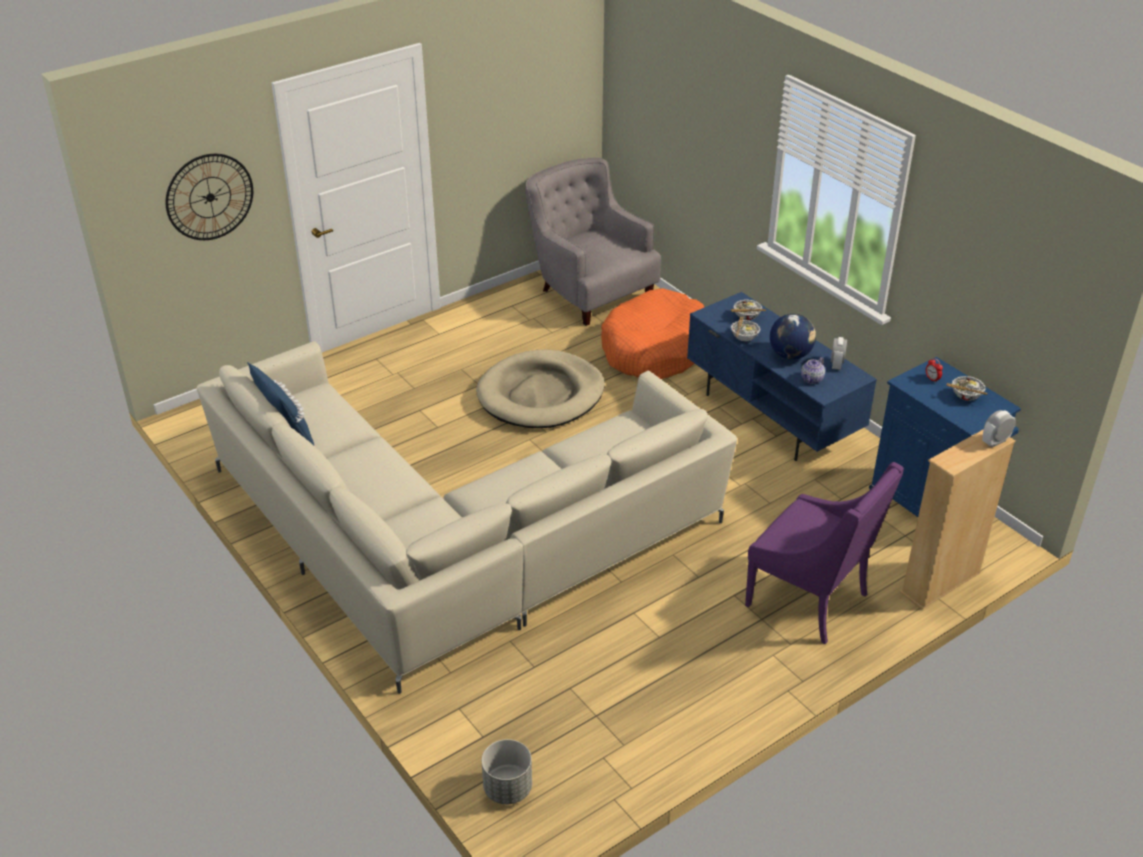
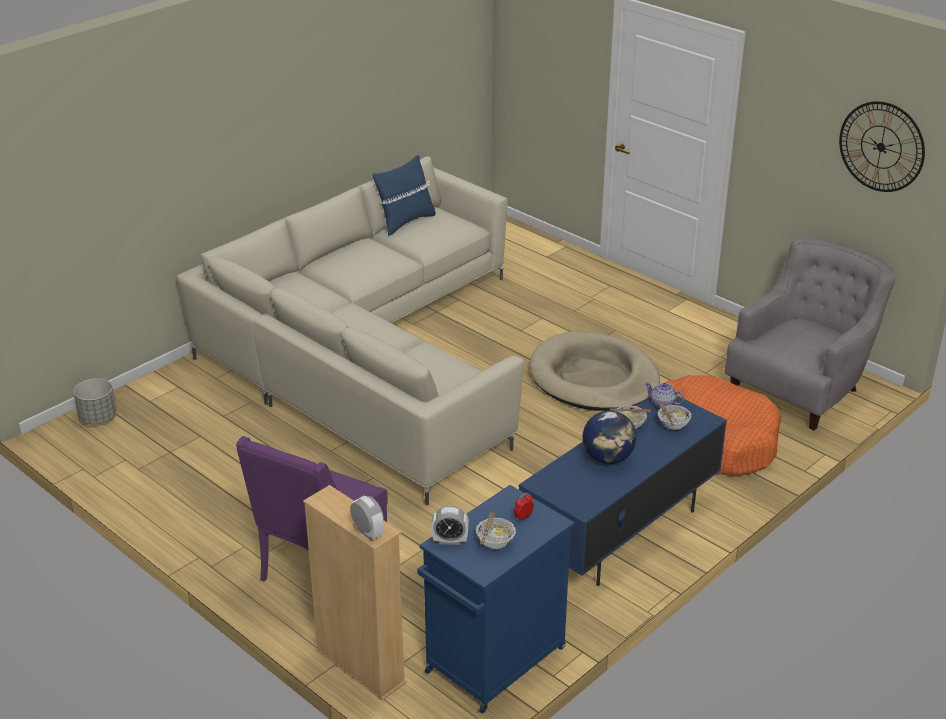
camera: 80 degrees right, 5 degrees down
wall clock [166,154,253,240] -> wall clock moved to [839,101,925,192]
teapot [801,357,825,384] -> teapot moved to [645,382,684,409]
alarm clock [831,337,847,370] -> alarm clock moved to [431,506,469,545]

